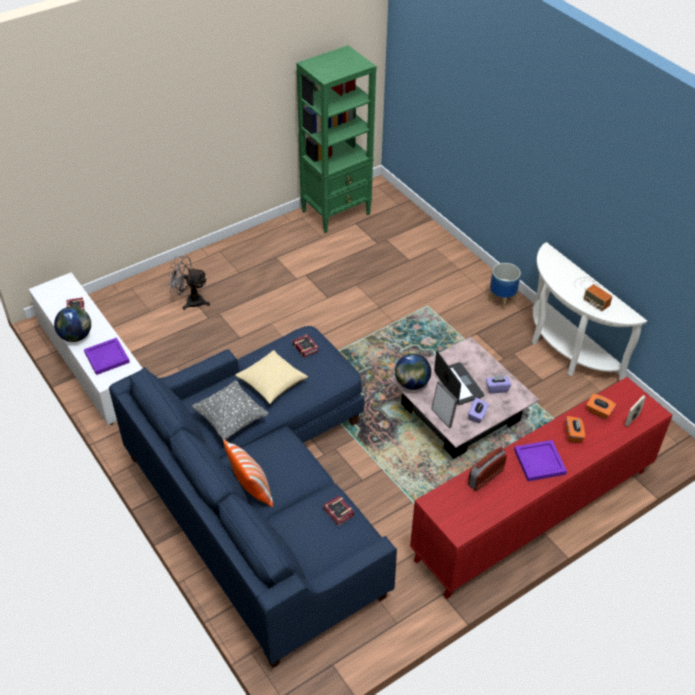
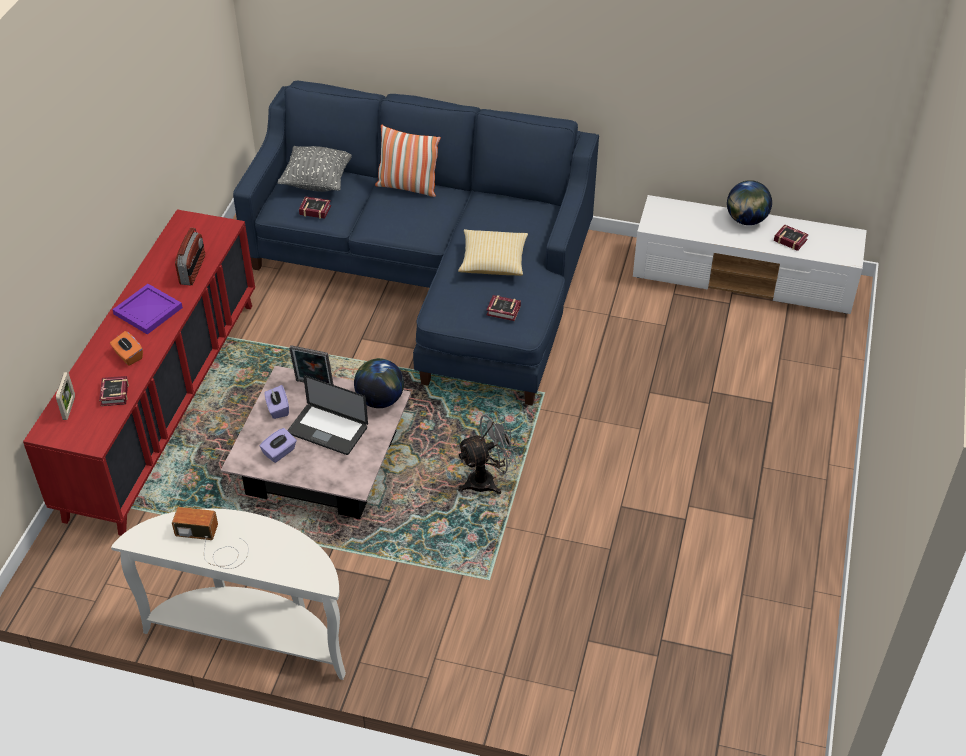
camera: 140 degrees right, 0 degrees up
purple tray [84,338,130,375] -> none
grey fan [167,256,210,310] -> grey fan moved to [457,411,520,494]
grey pillow [192,380,269,440] -> grey pillow moved to [278,146,352,192]
green bookcase [296,45,377,233] -> none
planter [488,263,521,310] -> none
orange tissue box [586,394,616,419] -> book [99,376,129,406]

